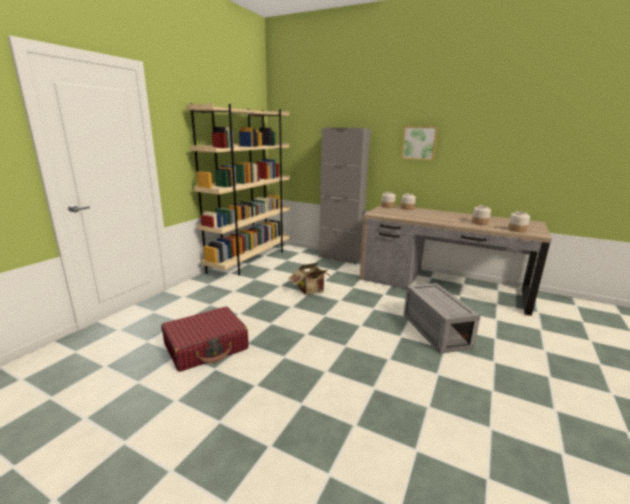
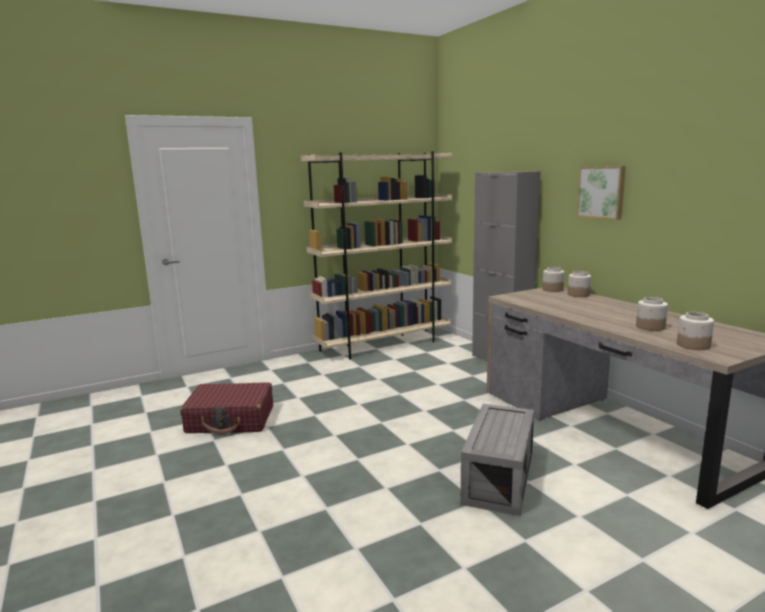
camera: 35 degrees right, 5 degrees down
cardboard box [288,263,333,295] -> none

